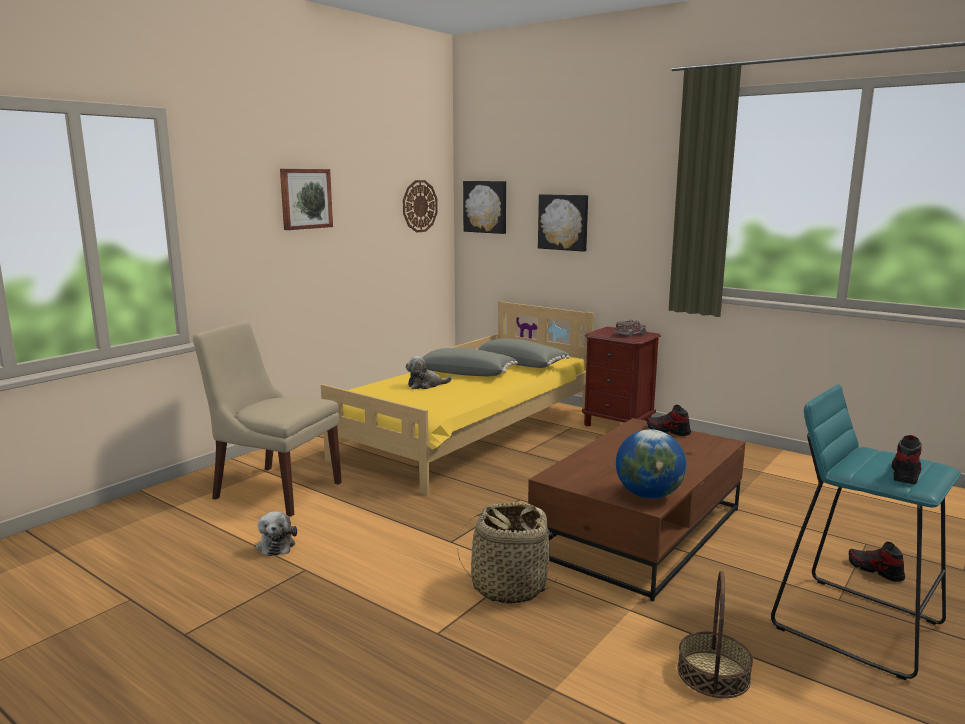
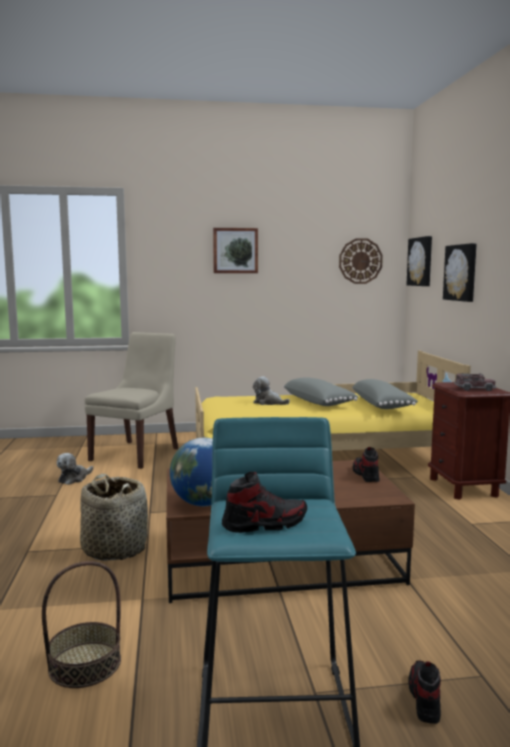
camera: 45 degrees right, 5 degrees down
beige chair [193,321,342,517] -> beige chair turned 45 degrees clockwise [85,332,178,469]

